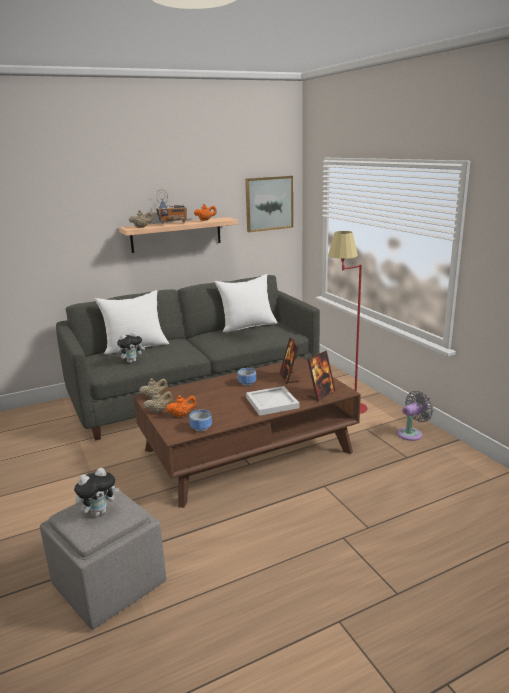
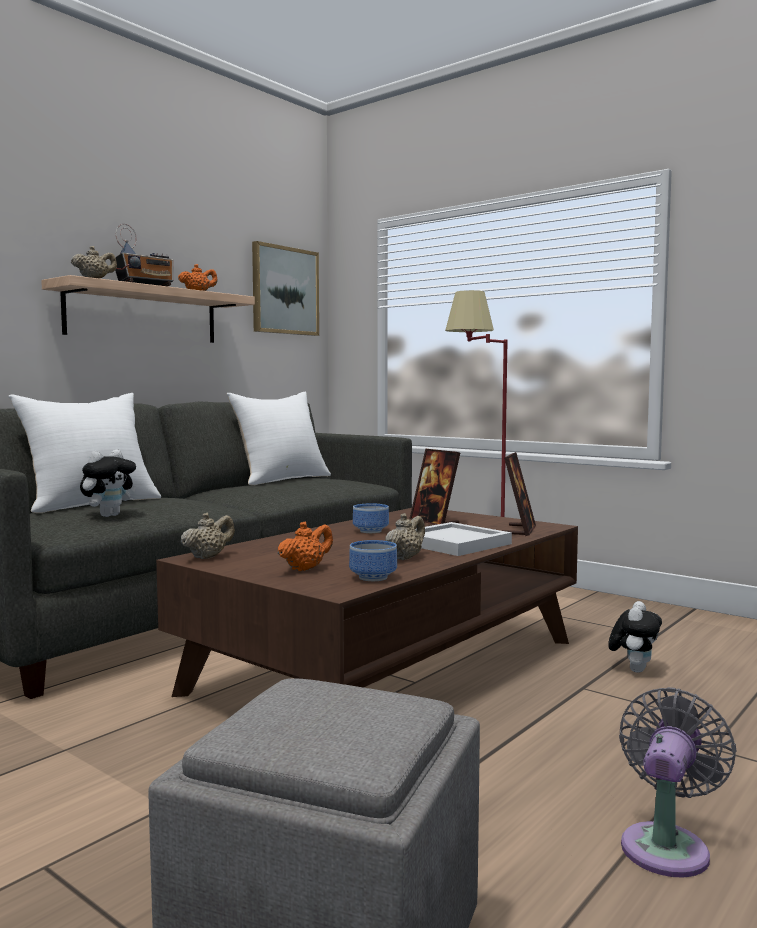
camera: 25 degrees left, 15 degrees down
plush toy [74,467,120,517] -> plush toy moved to [608,601,662,673]
beige teapot [143,391,173,414] -> beige teapot moved to [385,513,425,560]
grey fan [397,391,433,441] -> grey fan moved to [619,687,736,878]

